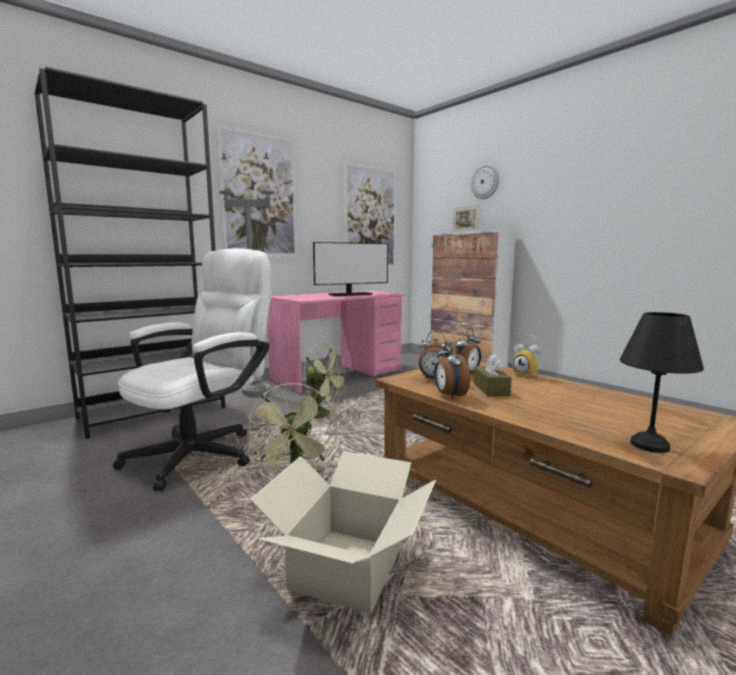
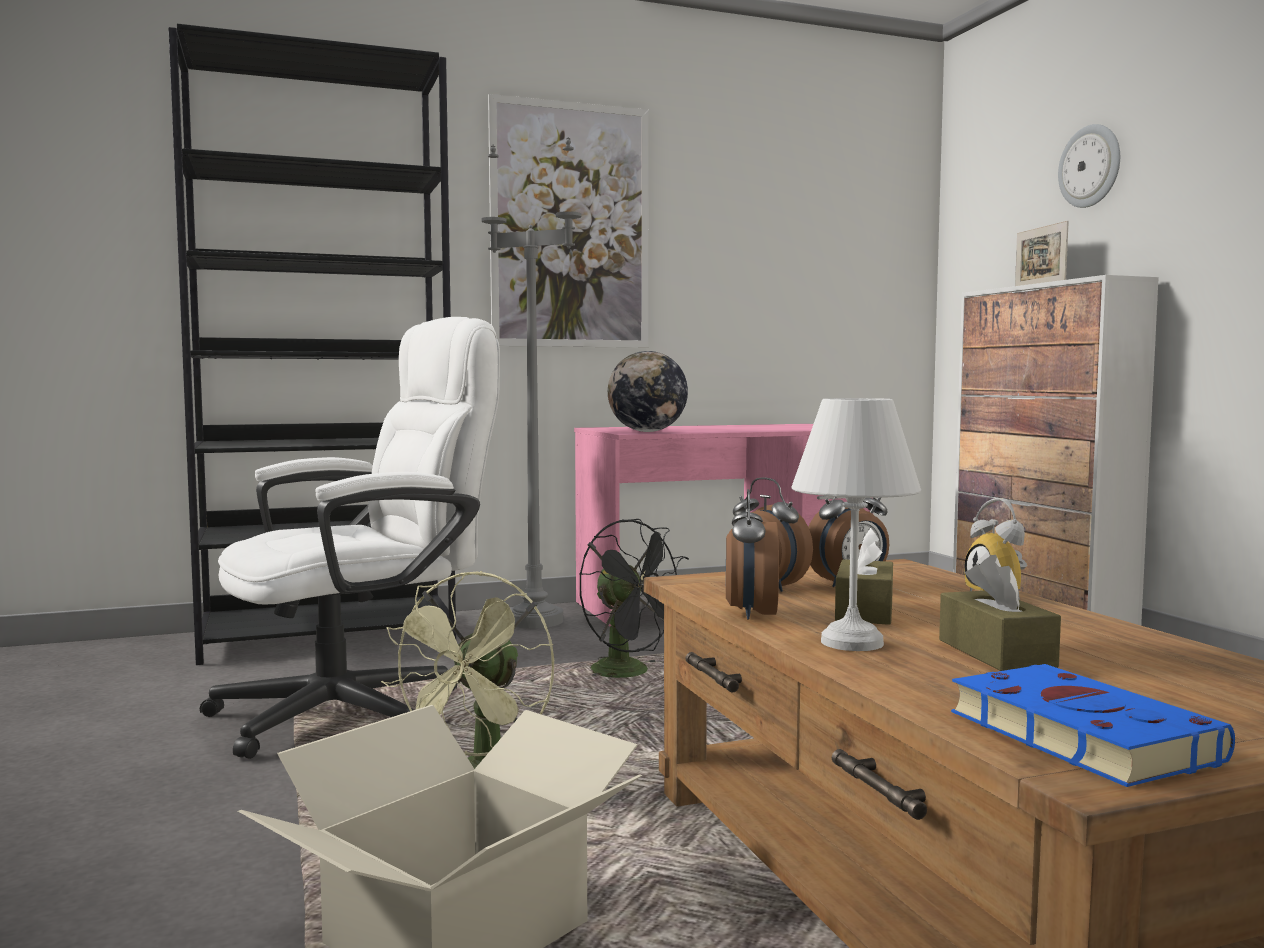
camera: 20 degrees right, 5 degrees down
green fan [304,344,349,418] -> black fan [579,519,689,678]
monitor [313,242,388,296] -> none
picture [344,162,397,267] -> none
black table lamp [620,312,704,453] -> blue book [951,664,1235,787]
none -> globe [608,351,688,432]
none -> white table lamp [791,398,921,651]
none -> brown tissue box [939,555,1061,671]

